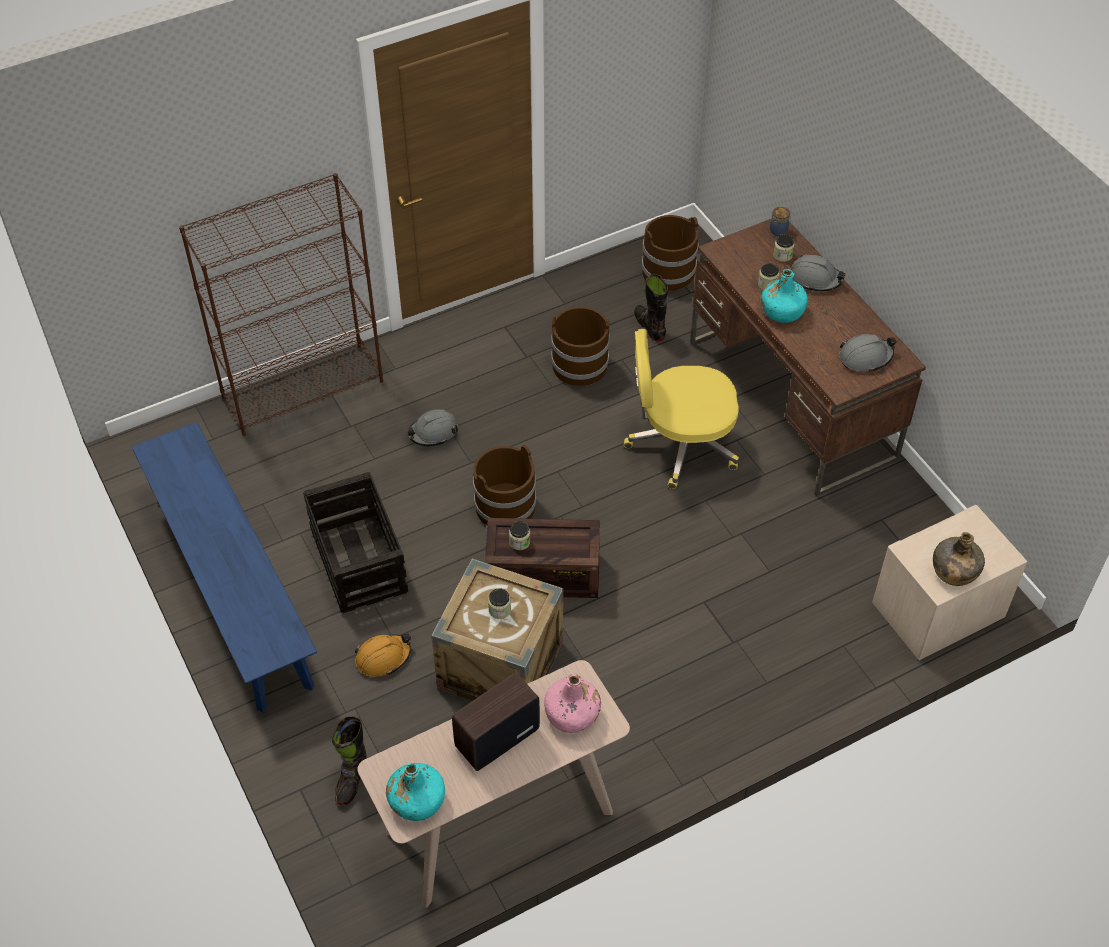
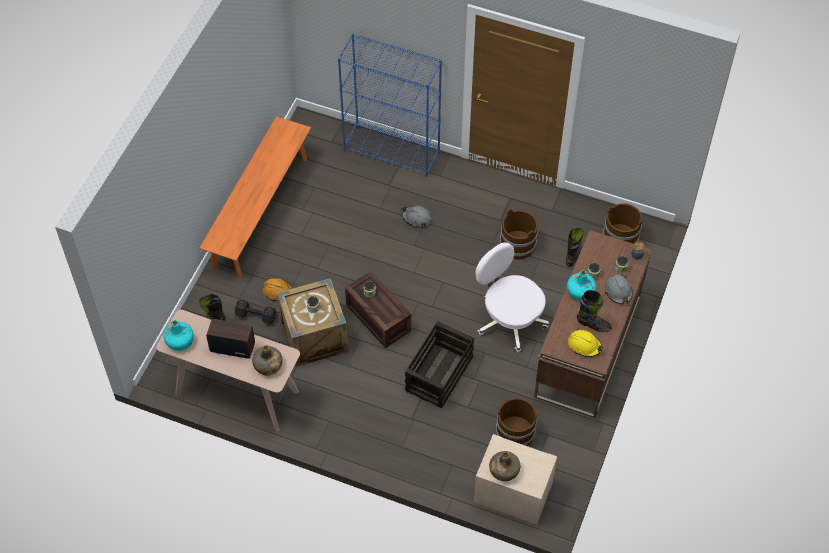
camera: 50 degrees right, 5 degrees up
blue bench [132,422,317,712] -> orange bench [200,116,311,279]
brown bookcase [179,173,383,436] -> blue bookcase [338,33,442,177]
crate [303,472,408,613] -> crate moved to [405,321,474,408]
brown bucket [473,445,536,526] -> brown bucket moved to [496,398,537,446]
pink bottle [544,674,601,733] -> green bottle [252,345,282,376]
yellow office chair [624,329,739,489] -> white office chair [476,242,549,353]
grey hard hat [839,334,897,372] -> yellow hard hat [568,328,603,357]
none -> black dumbbell [235,300,276,324]
none -> black boot [577,290,612,332]

